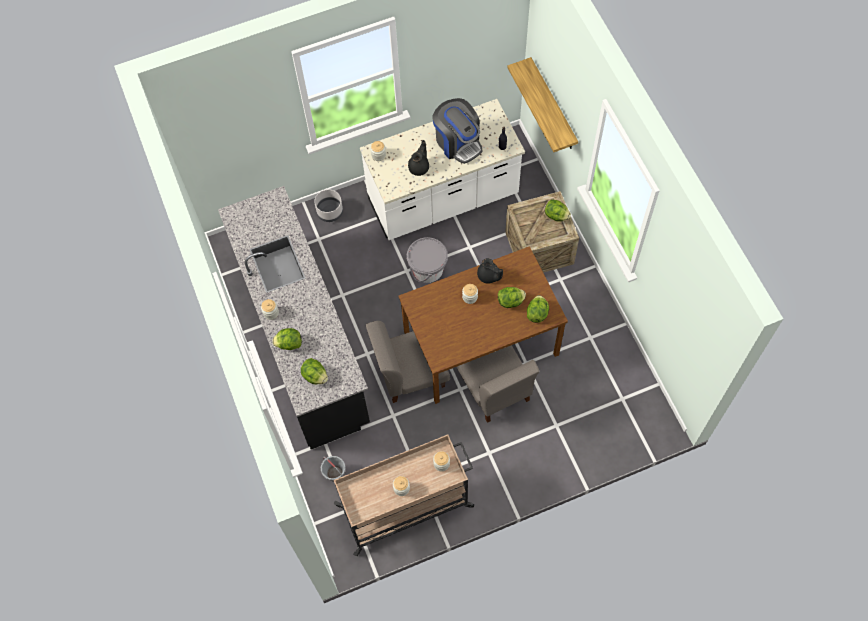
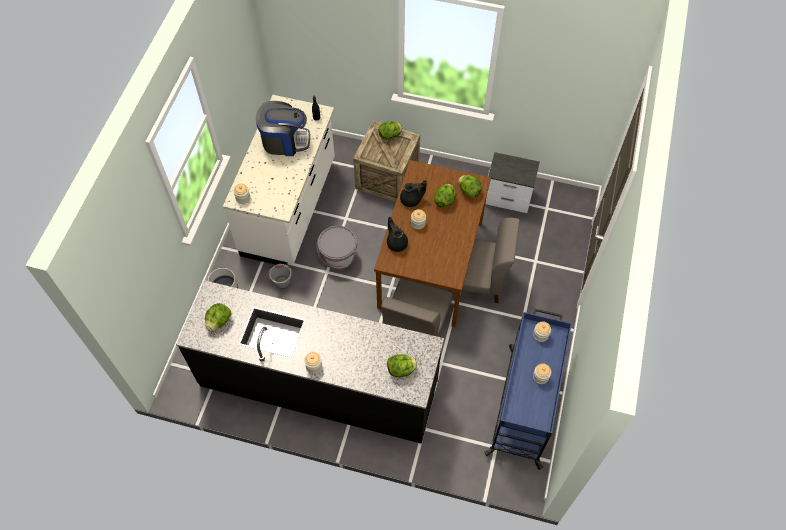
camera: 55 degrees left, 5 degrees down
lettuce [272,328,302,350] -> lettuce moved to [205,303,232,331]
grey bucket [321,456,346,482] -> grey bucket moved to [268,264,293,289]
beige cart [334,435,474,556] -> blue cart [484,309,572,470]
black teapot [408,140,429,176] -> black teapot moved to [387,217,408,252]
shelf [507,57,578,152] -> none
none -> nightstand [485,152,540,213]

